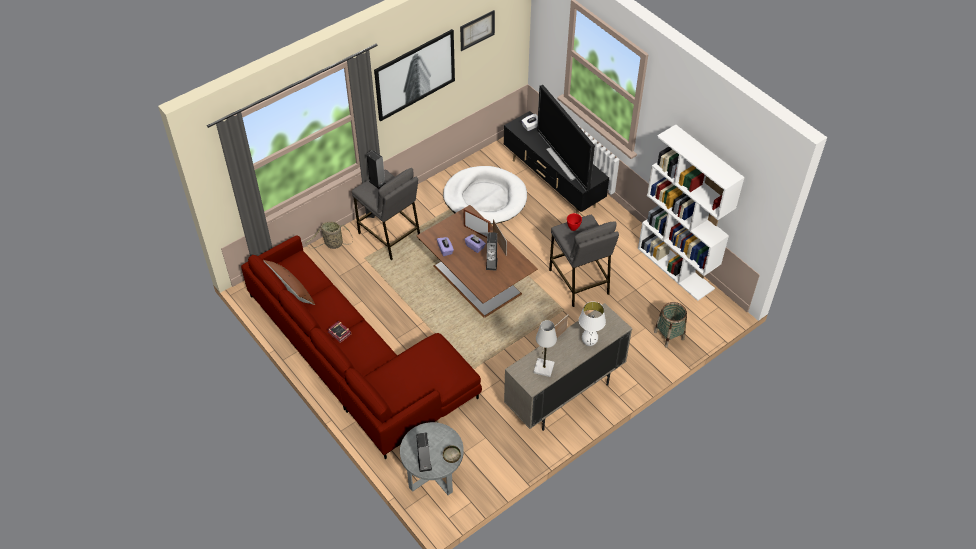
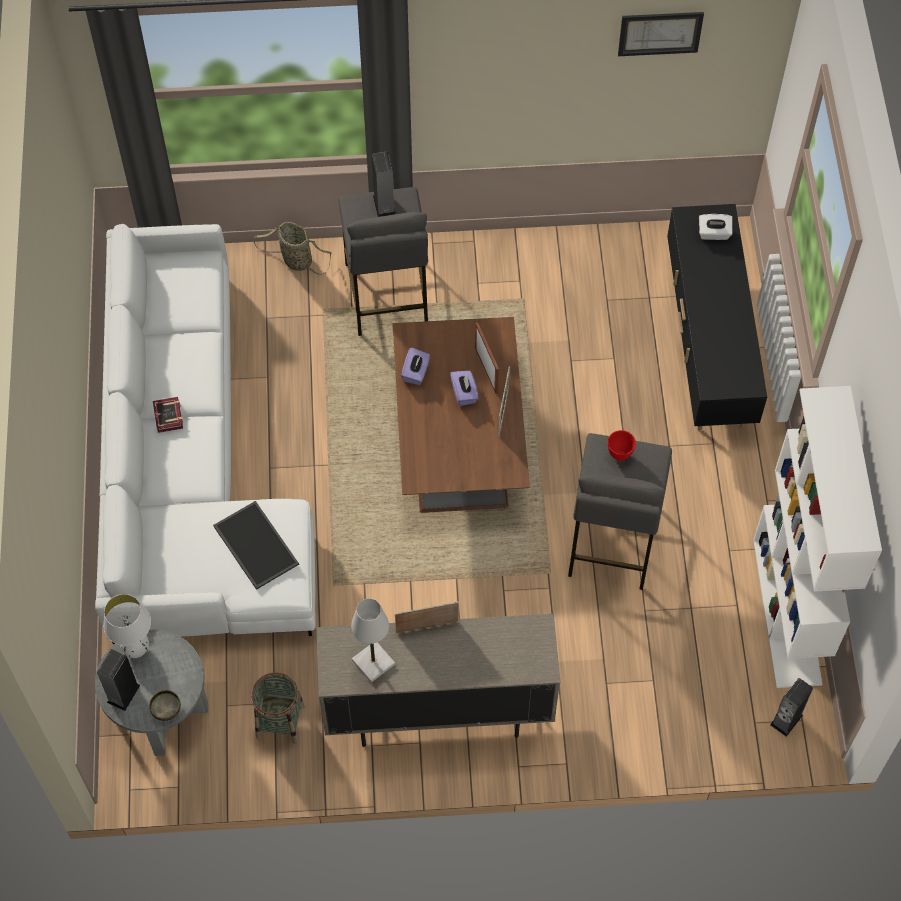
camera: 35 degrees right, 10 degrees up
red sofa [241,235,482,460] -> white sofa [95,224,316,645]
brown pillow [263,260,315,305] -> none
picture [374,29,455,122] -> none
white dog bed [443,166,527,224] -> none
speaker [486,232,498,271] -> speaker moved to [770,678,813,737]
television [537,85,595,191] -> none
white table lamp [579,301,606,346] -> white table lamp moved to [103,594,151,658]
basket [654,302,687,348] -> basket moved to [251,672,305,744]
none -> tray [213,501,299,590]

